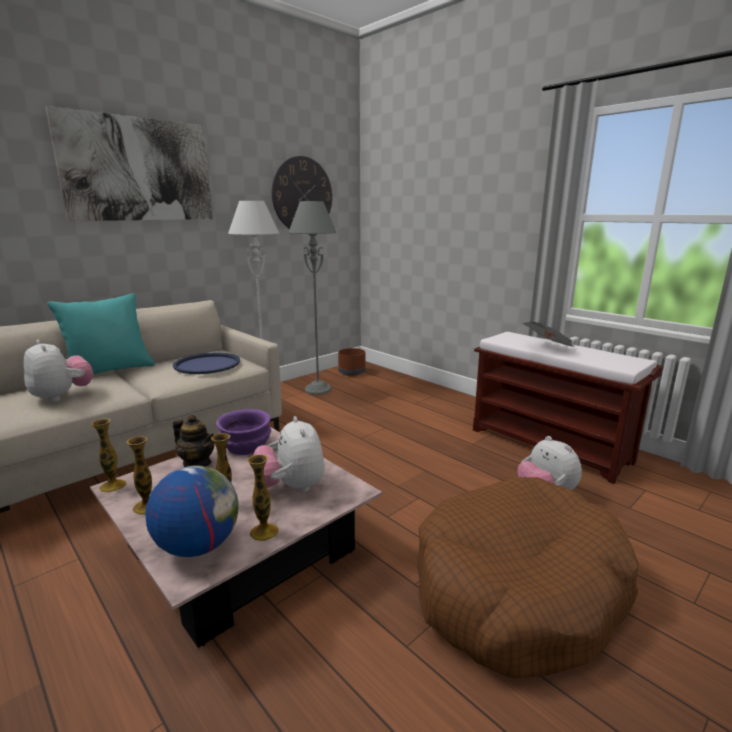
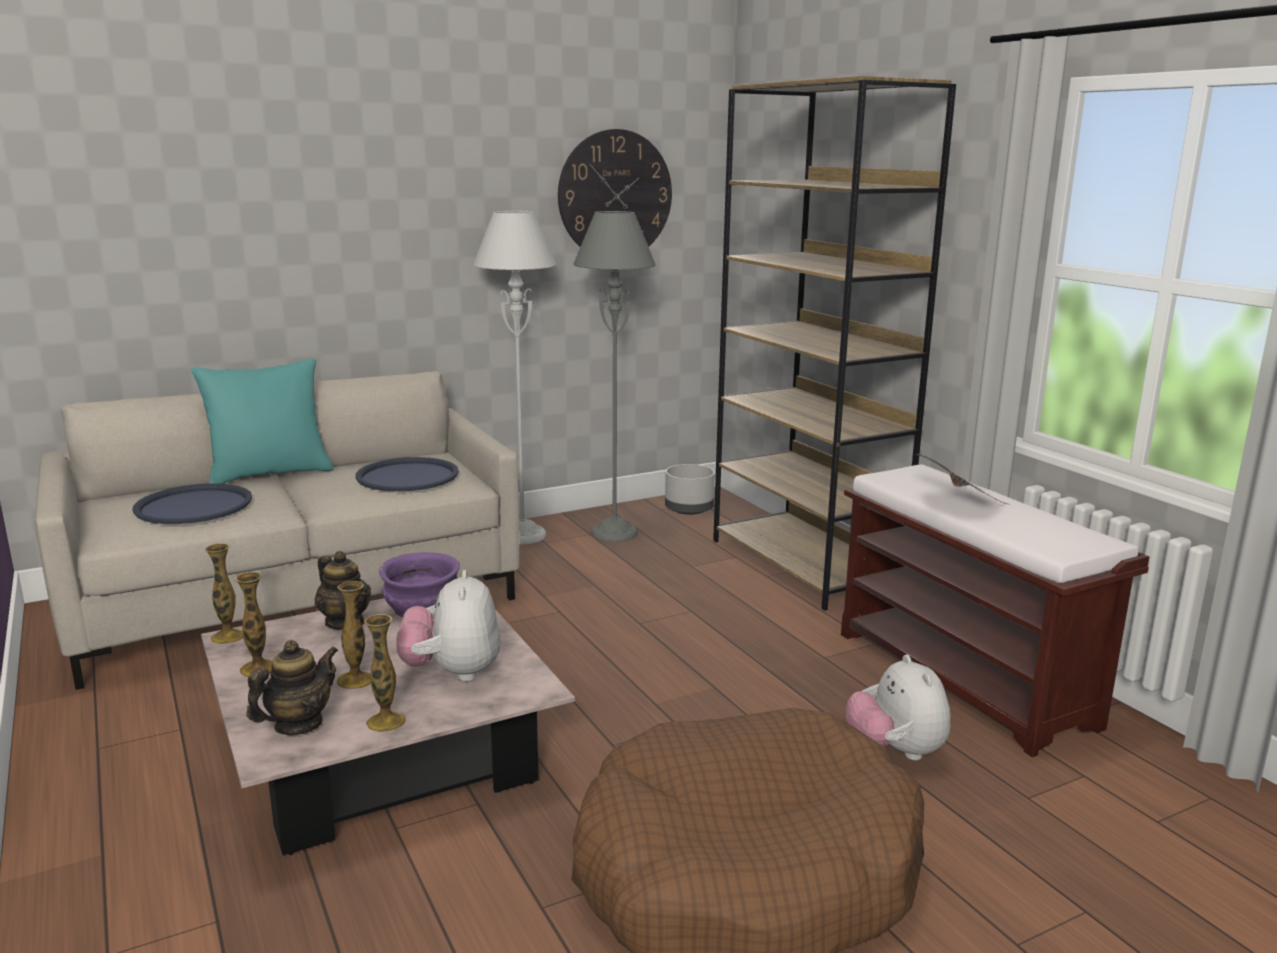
camera: 15 degrees right, 0 degrees up
plush toy [24,340,94,402] -> blue tray [132,484,252,524]
picture [45,106,213,221] -> none
globe [145,465,239,557] -> teapot [246,640,339,735]
brown planter [338,348,365,376] -> grey planter [665,464,715,515]
none -> brown bookcase [713,76,956,611]

